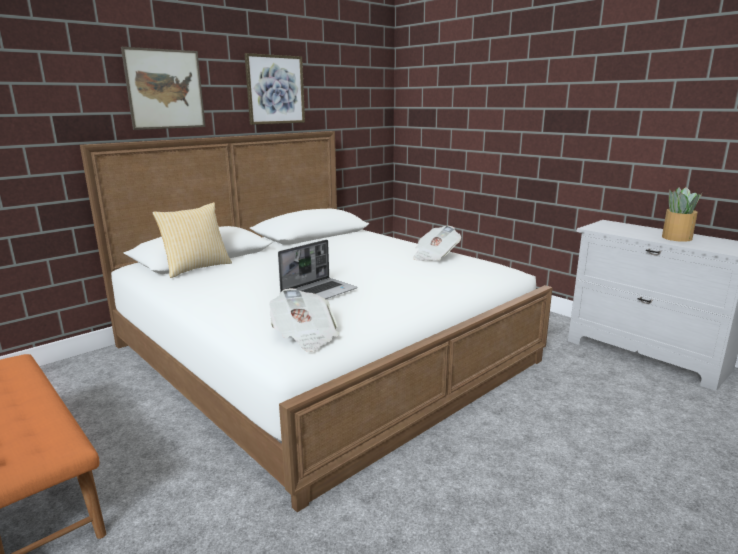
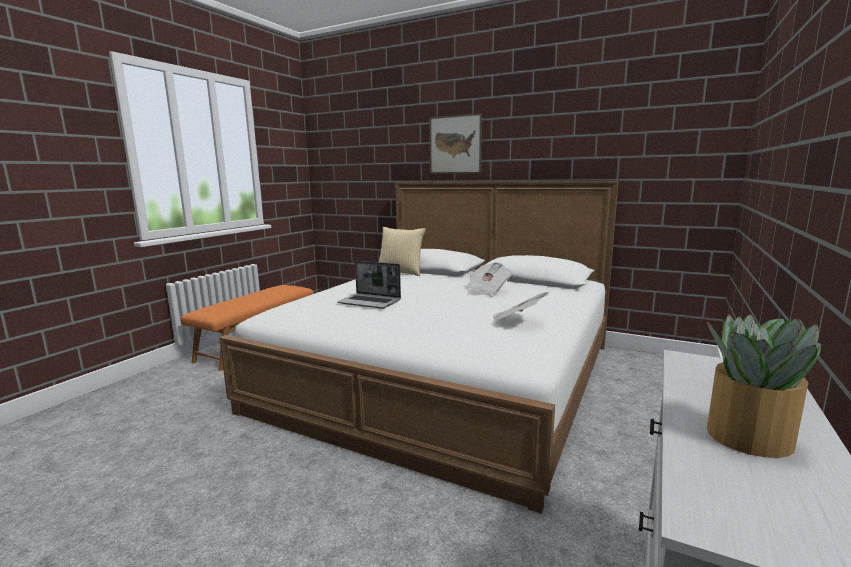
camera: 70 degrees right, 5 degrees down
picture [245,53,305,125] -> none
newspaper [269,288,339,352] -> newspaper moved to [468,262,511,295]

